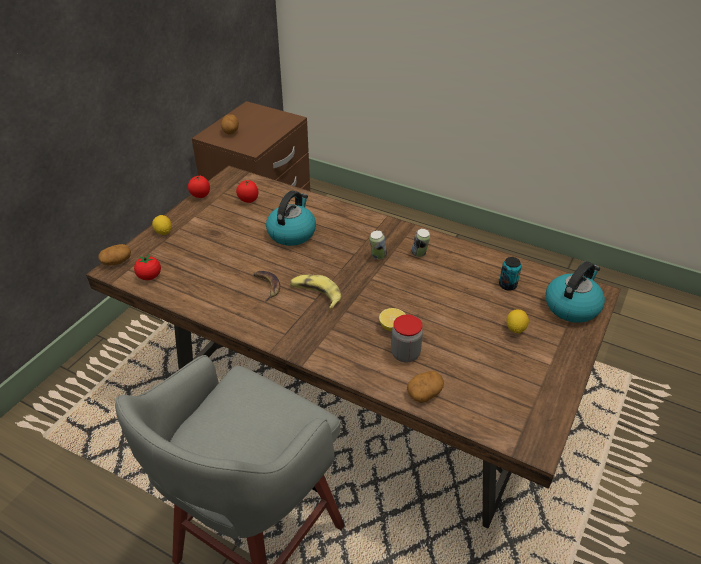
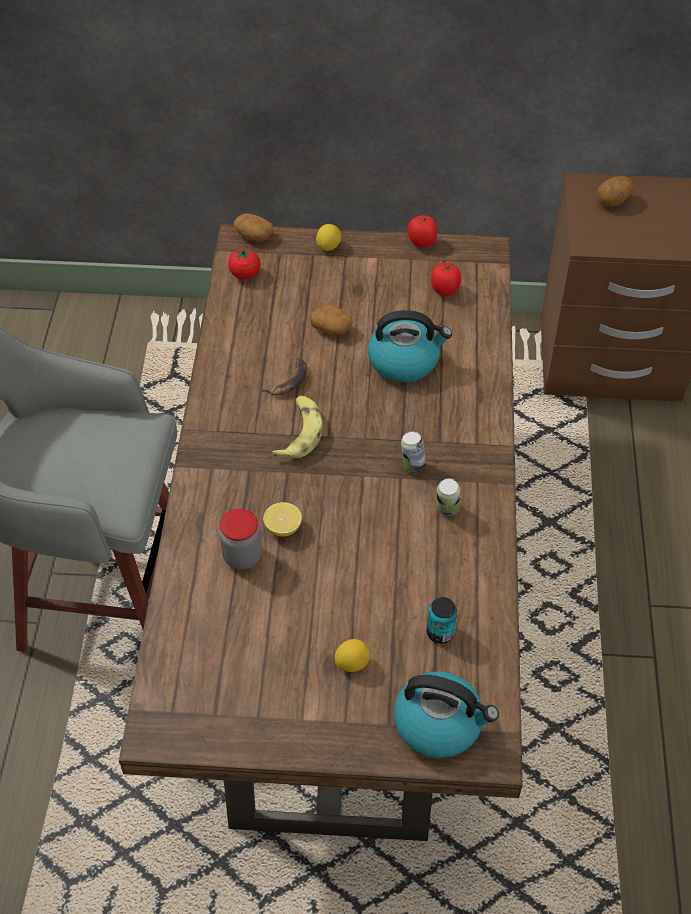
camera: 65 degrees right, 10 degrees up
potato [407,371,444,403] -> potato moved to [310,305,353,335]

